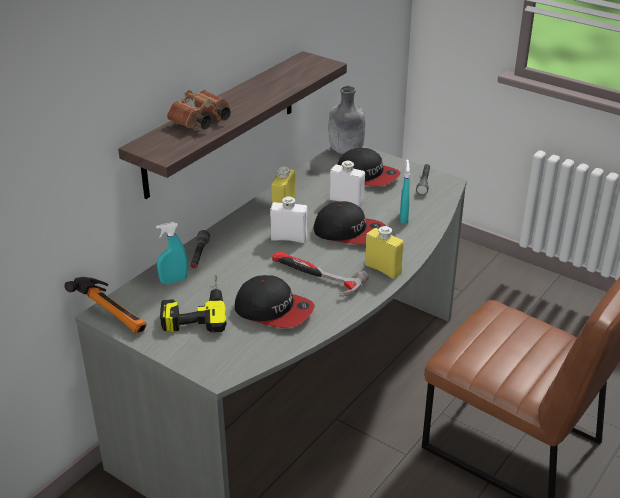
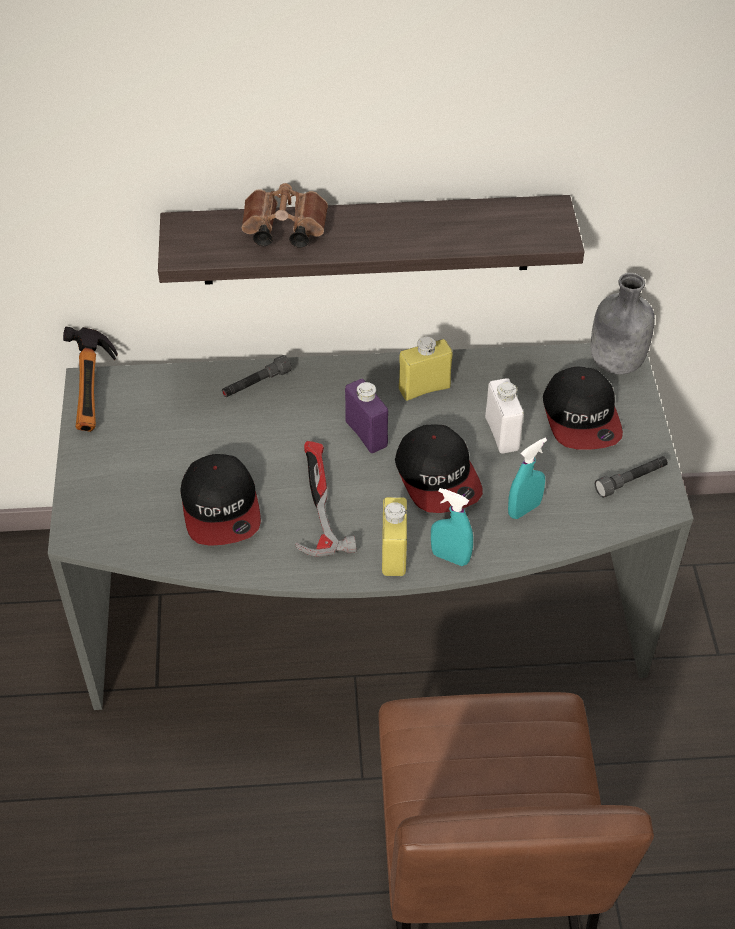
camera: 50 degrees right, 15 degrees up
turquoise spray bottle [156,222,188,284] -> turquoise spray bottle moved to [431,488,473,566]
power drill [160,275,227,333] -> none
white bottle [270,196,307,243] -> purple bottle [345,379,388,453]

